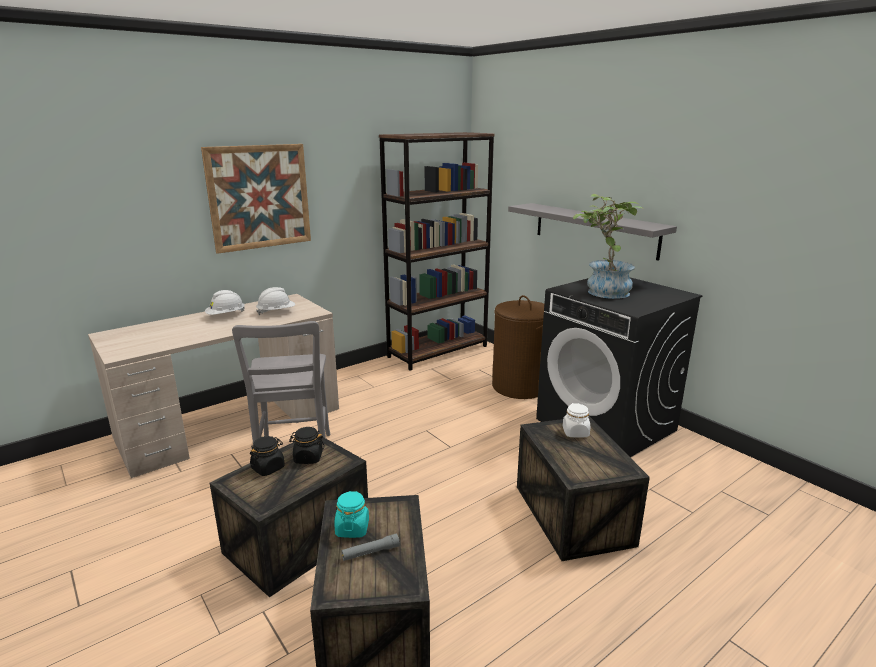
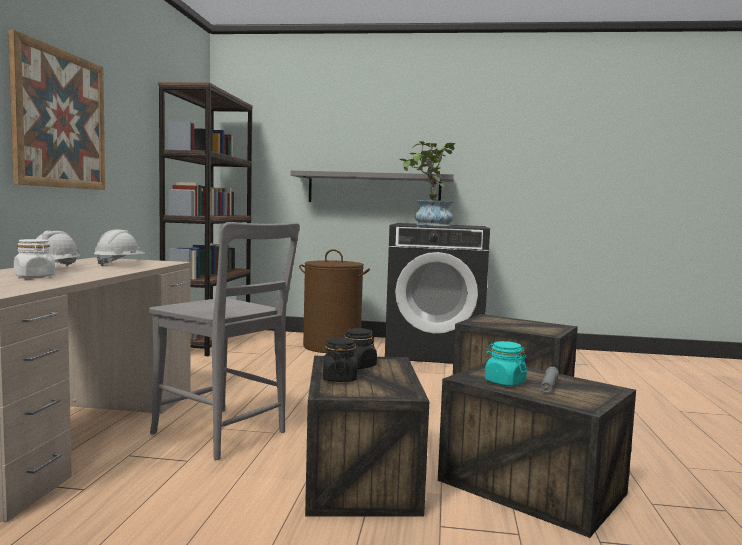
camera: 45 degrees left, 15 degrees down
white jar [563,403,590,438] -> white jar moved to [14,239,55,278]

